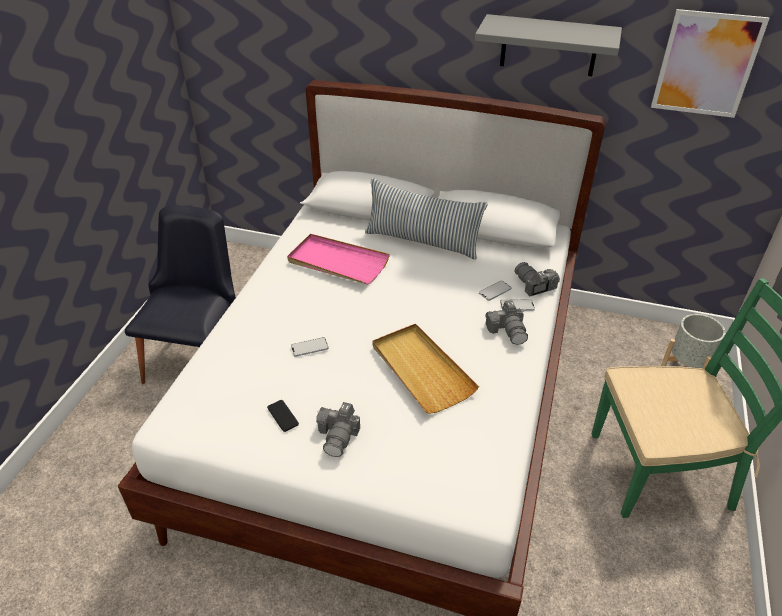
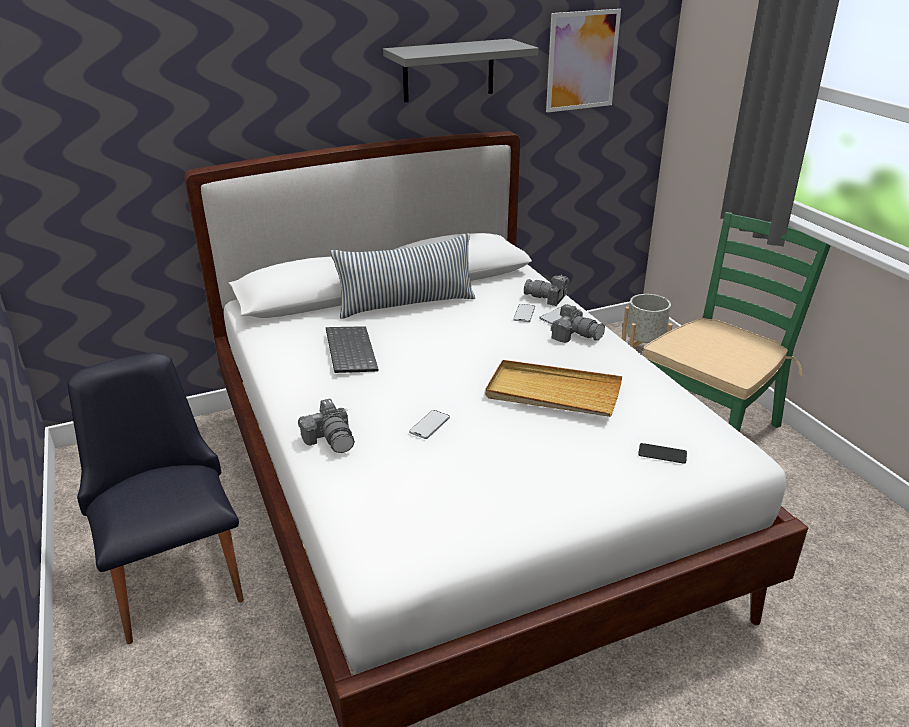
camera: 40 degrees left, 10 degrees down
phone [267,400,299,432] -> phone moved to [638,443,687,464]
pink tray [287,234,390,285] -> keyboard [326,326,378,373]
camera [316,402,360,457] -> camera moved to [298,399,355,453]

